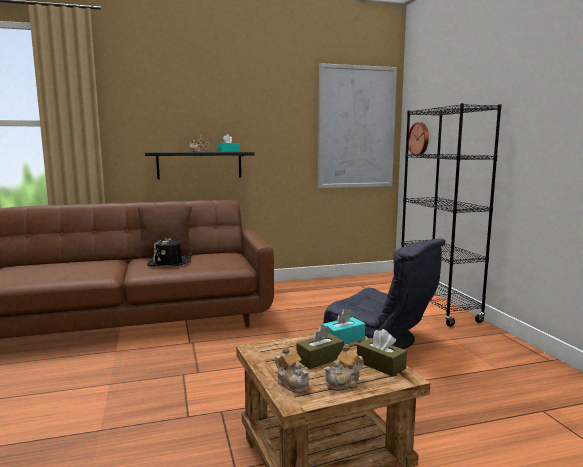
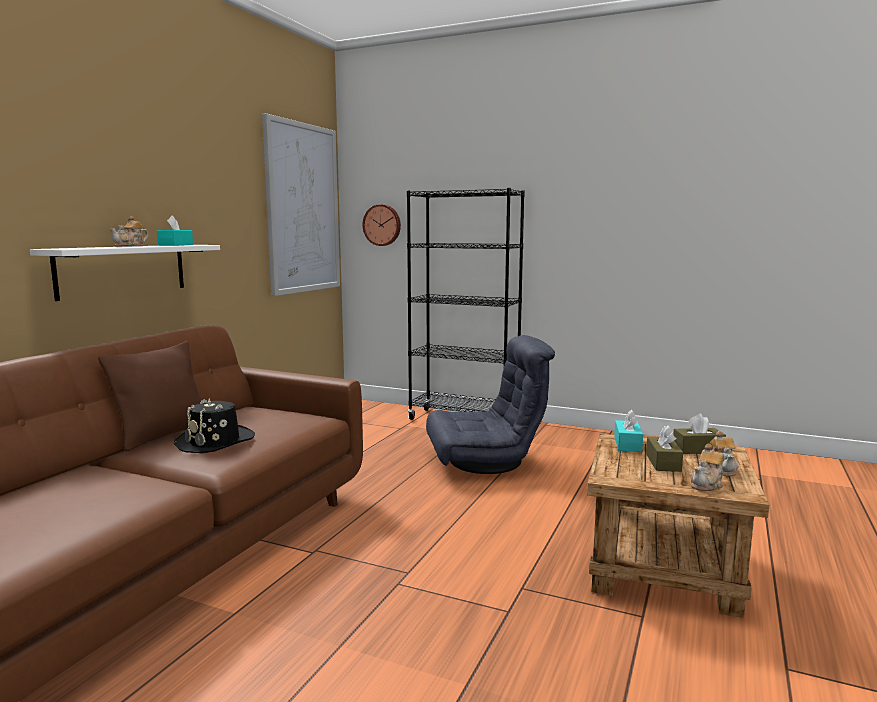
camera: 50 degrees left, 0 degrees up
black shelf [145,152,255,179] -> white shelf [30,245,220,301]
teapot [275,346,310,393] -> teapot turned 135 degrees clockwise [690,444,724,491]

